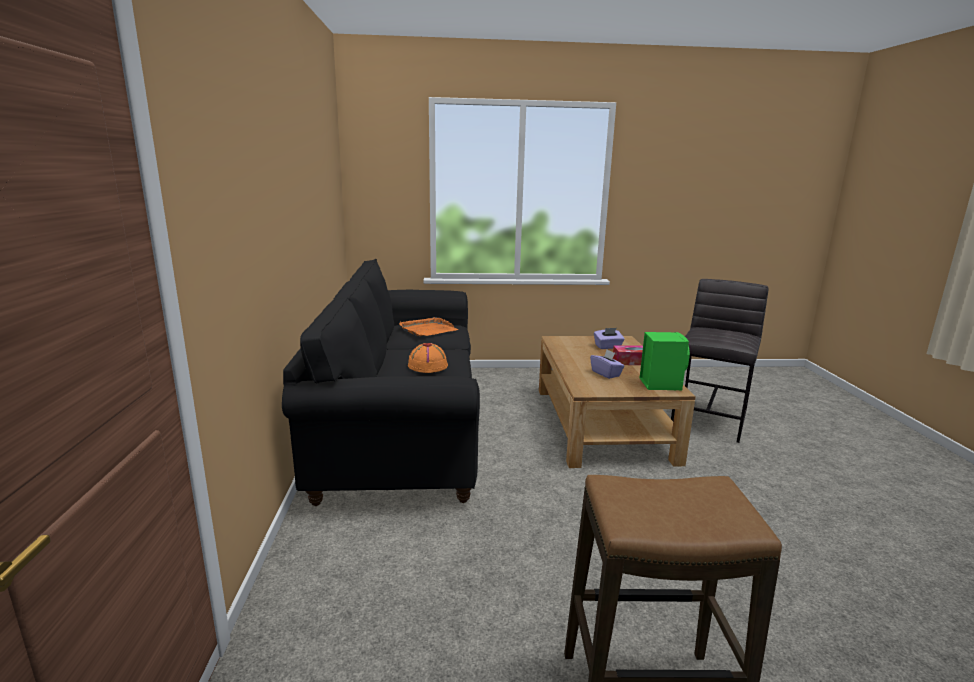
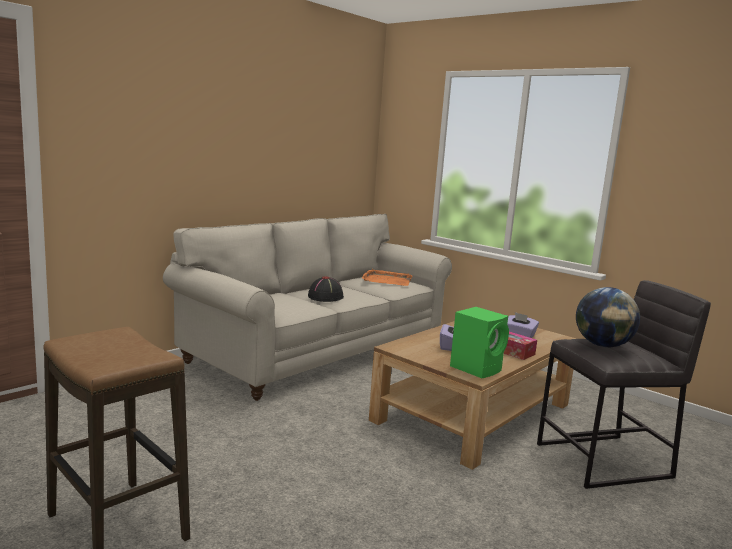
camera: 45 degrees right, 5 degrees down
black sofa [282,259,480,506] -> beige sofa [163,214,452,401]
orange hat [408,343,448,373] -> black hat [308,276,344,302]
none -> globe [576,287,640,347]

